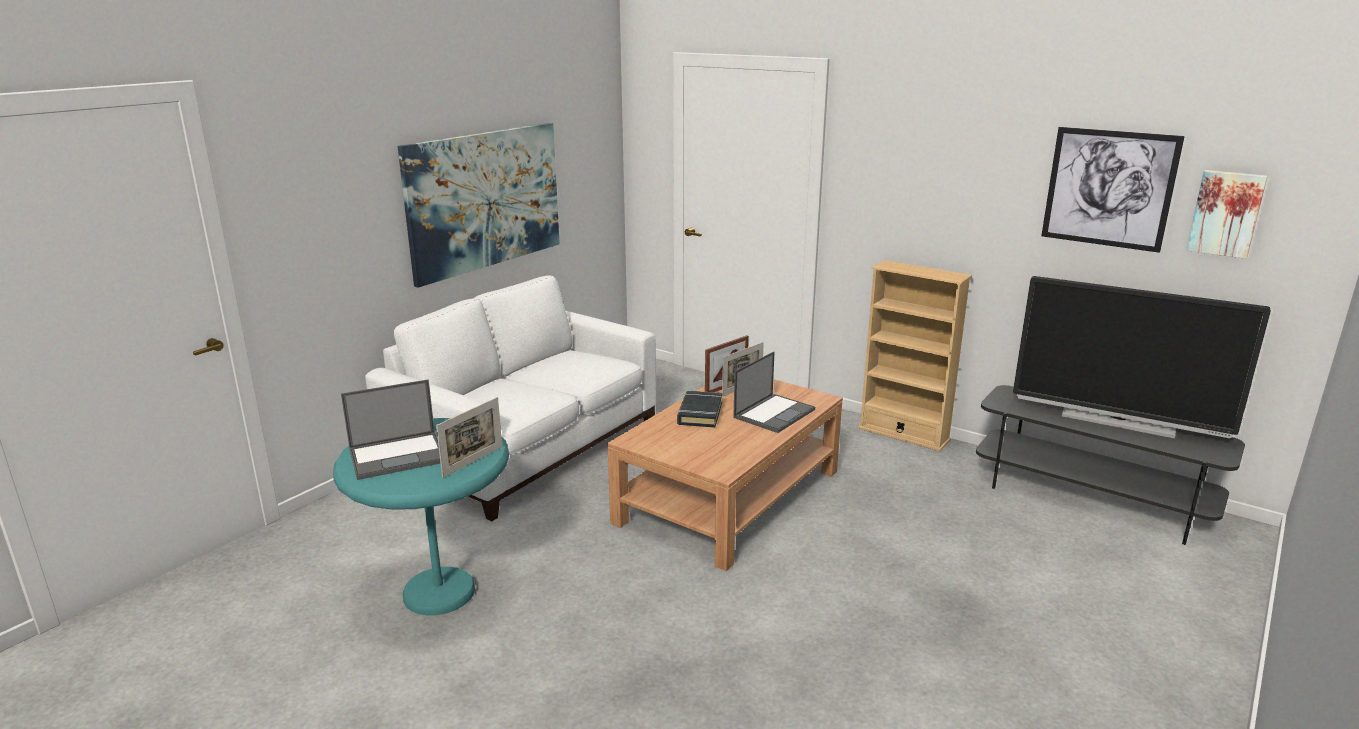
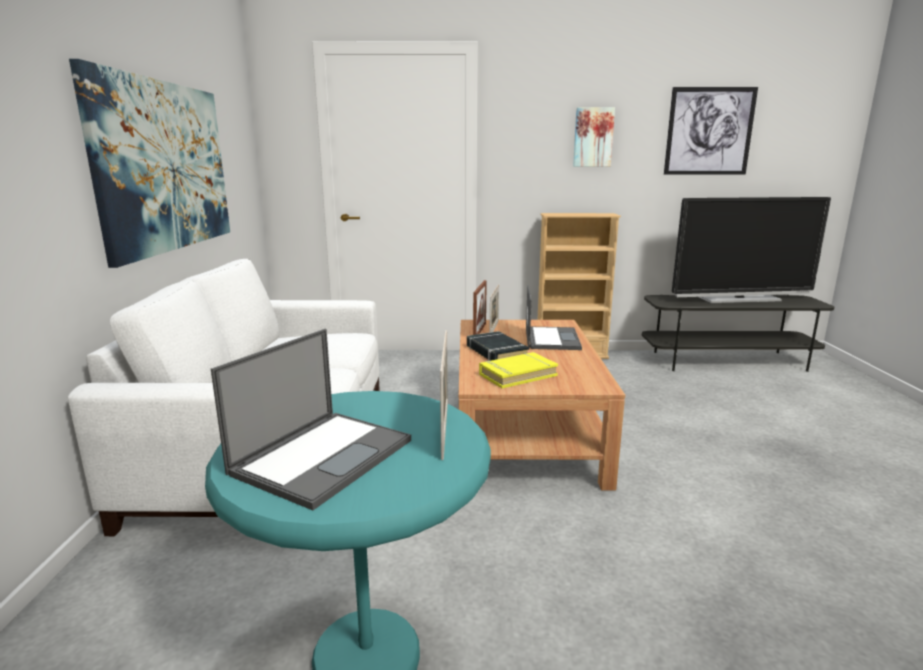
camera: 35 degrees left, 5 degrees down
picture [1186,170,1267,259] -> picture moved to [573,107,615,167]
none -> yellow book [479,352,558,388]

